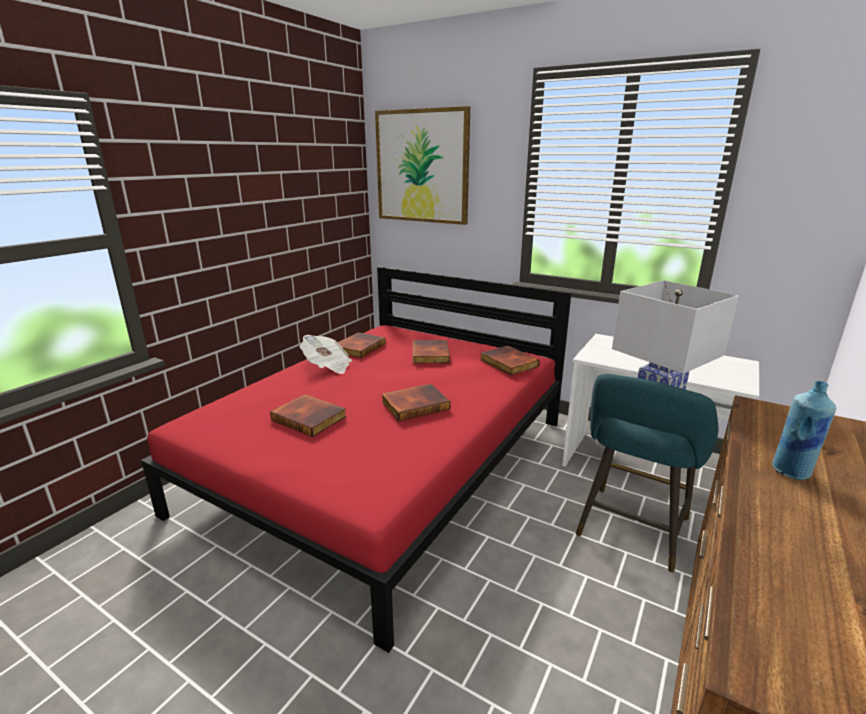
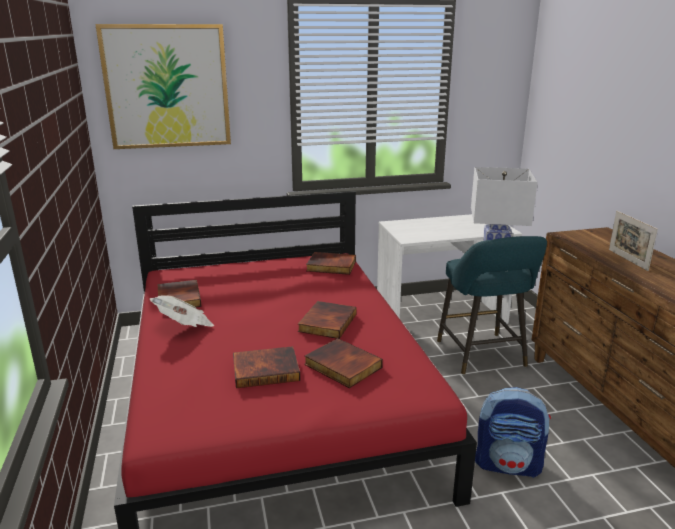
camera: 45 degrees left, 0 degrees up
book [413,340,450,364] -> book moved to [304,338,383,388]
blue bottle [772,381,836,480] -> picture frame [609,211,658,271]
none -> backpack [475,387,551,478]

